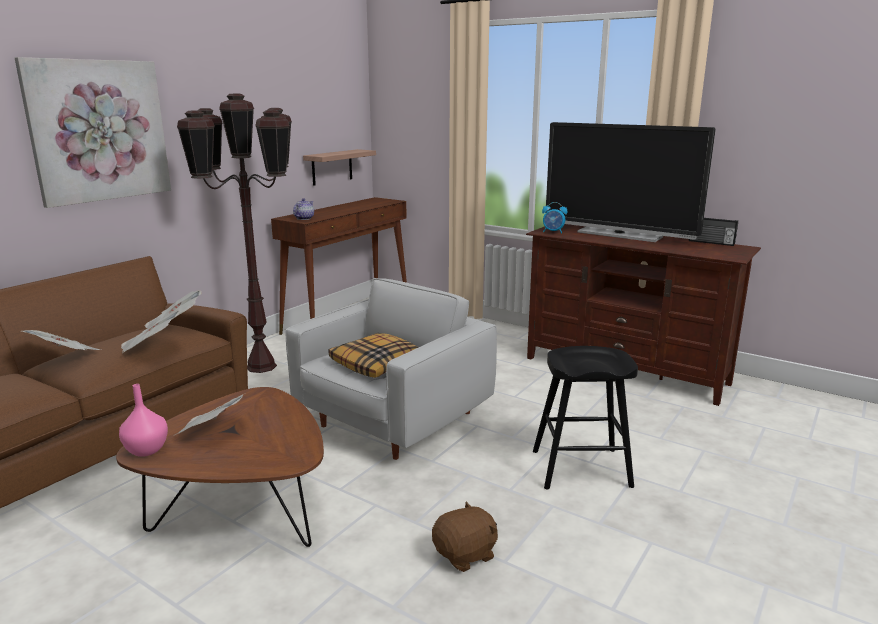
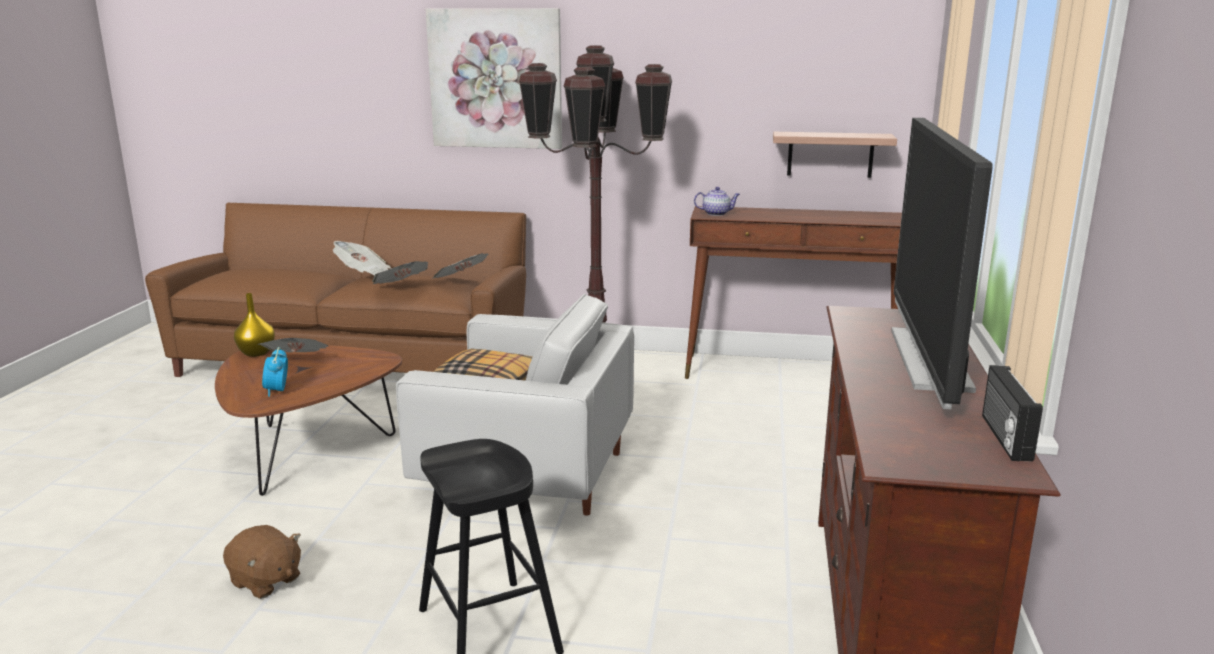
camera: 65 degrees right, 0 degrees up
pink vase [119,384,168,457] -> yellow vase [234,293,275,357]
alarm clock [542,202,568,234] -> alarm clock moved to [262,347,288,397]

